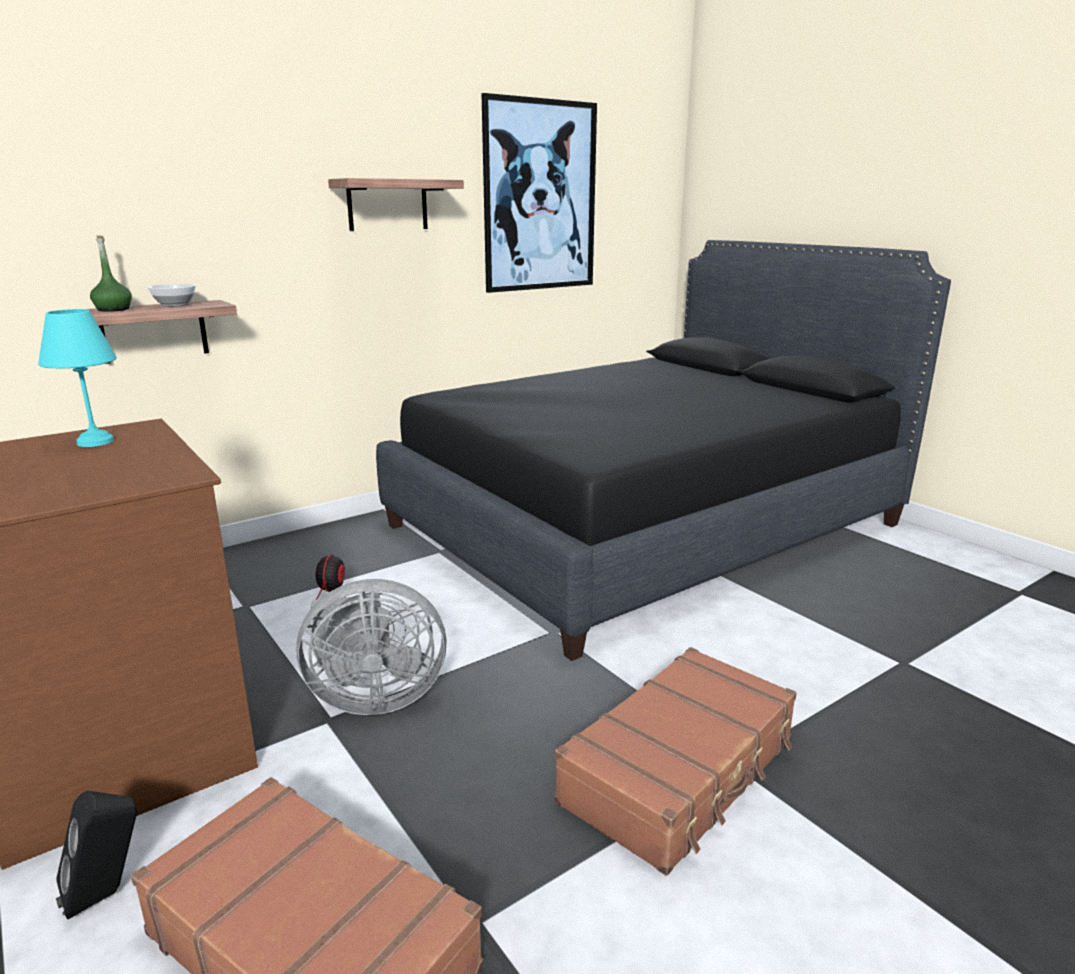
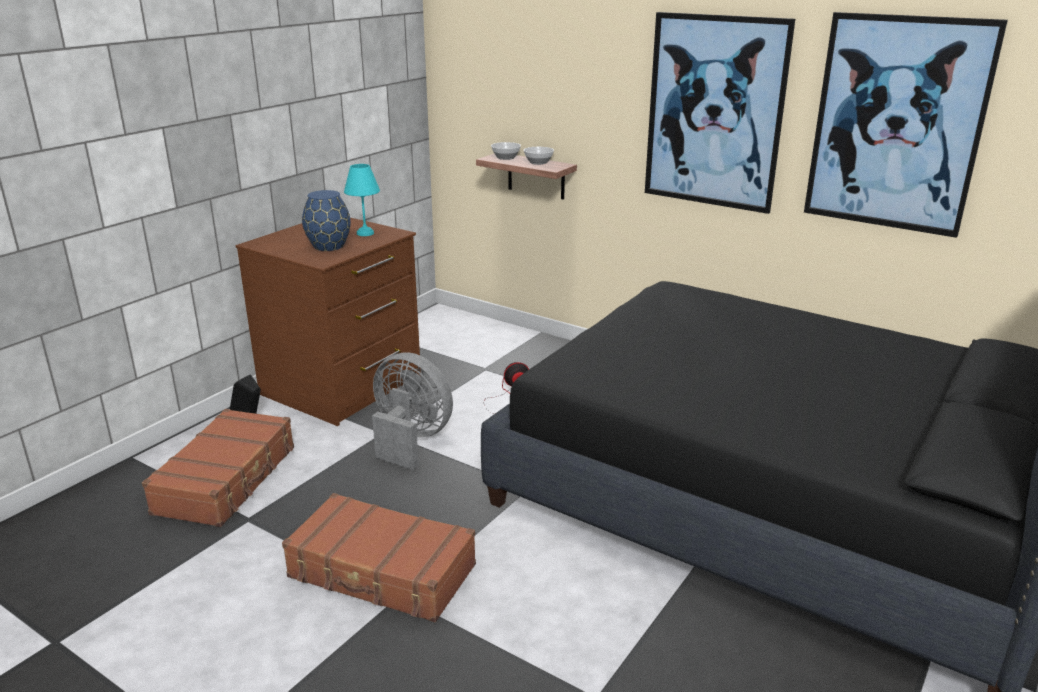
camera: 70 degrees right, 5 degrees up
green bottle [90,235,132,312] -> bowl [491,142,521,160]
grey fan [296,579,447,715] -> grey fan turned 150 degrees clockwise [372,352,453,470]
shelf [328,178,464,231] -> picture [645,12,795,214]
none -> blue vase [302,190,351,251]

